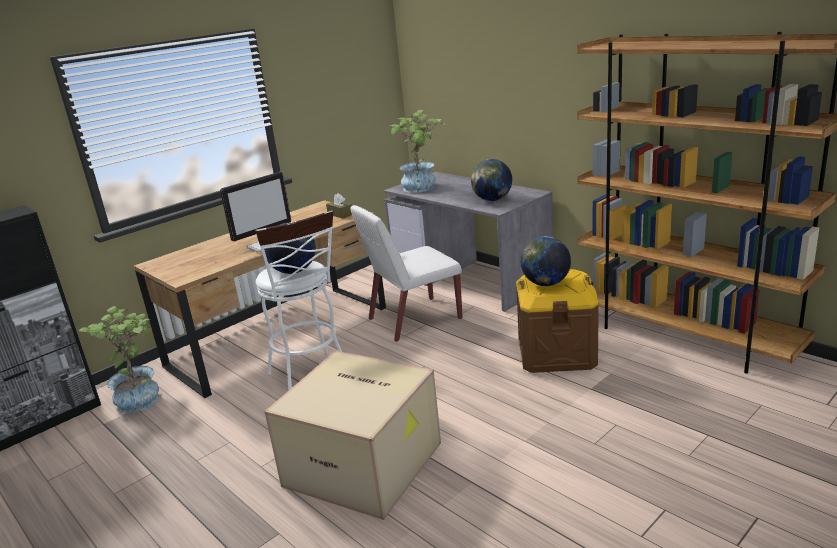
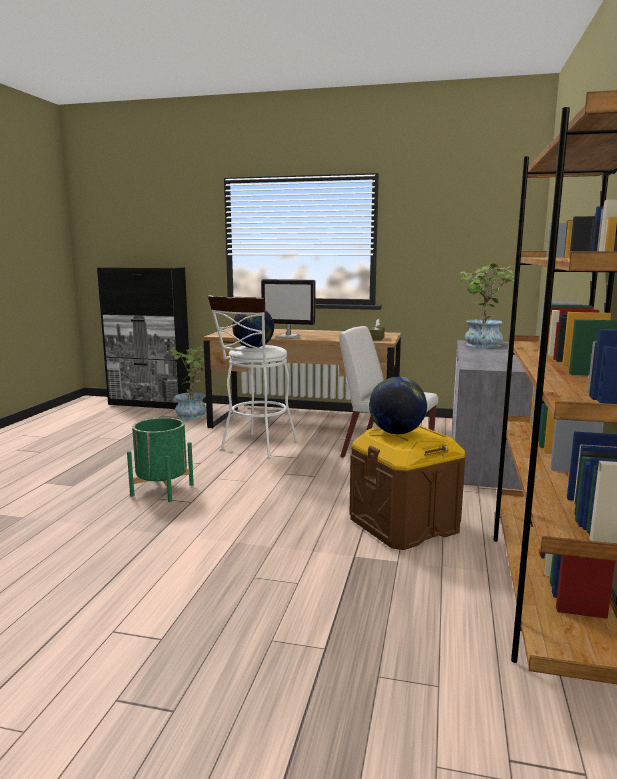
camera: 55 degrees right, 10 degrees down
cardboard box [264,350,441,520] -> green planter [127,418,194,502]
globe [471,159,512,201] -> none

